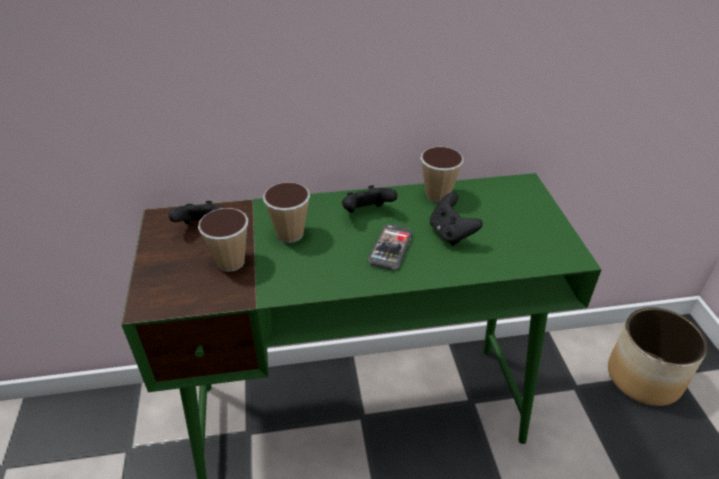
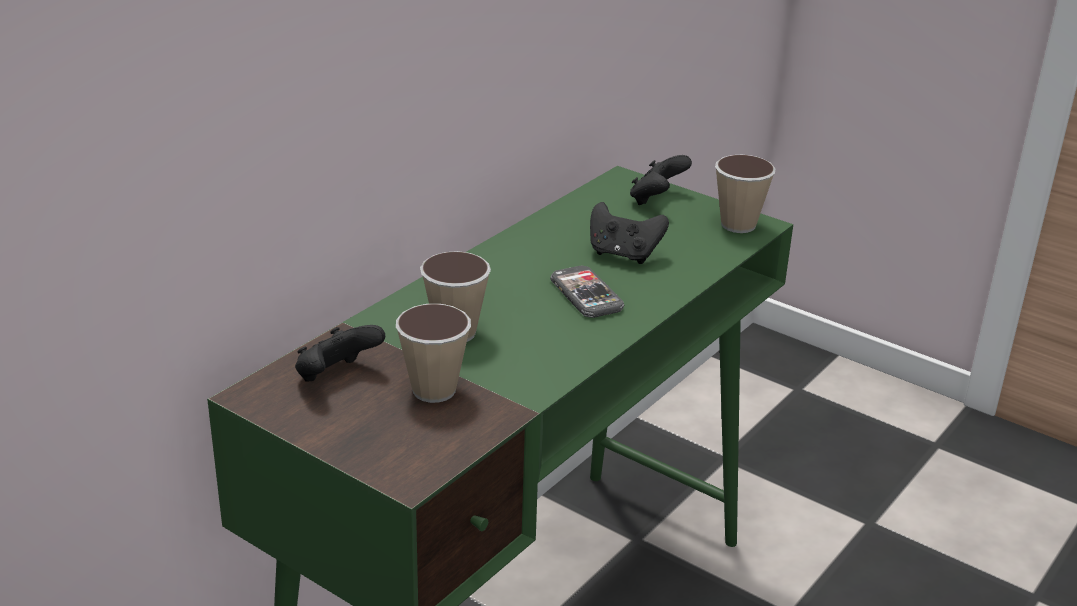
camera: 45 degrees left, 10 degrees down
black game controller [342,185,398,213] -> black game controller moved to [630,155,692,205]
cup [420,146,464,203] -> cup moved to [715,155,775,233]
planter [608,307,707,406] -> none

